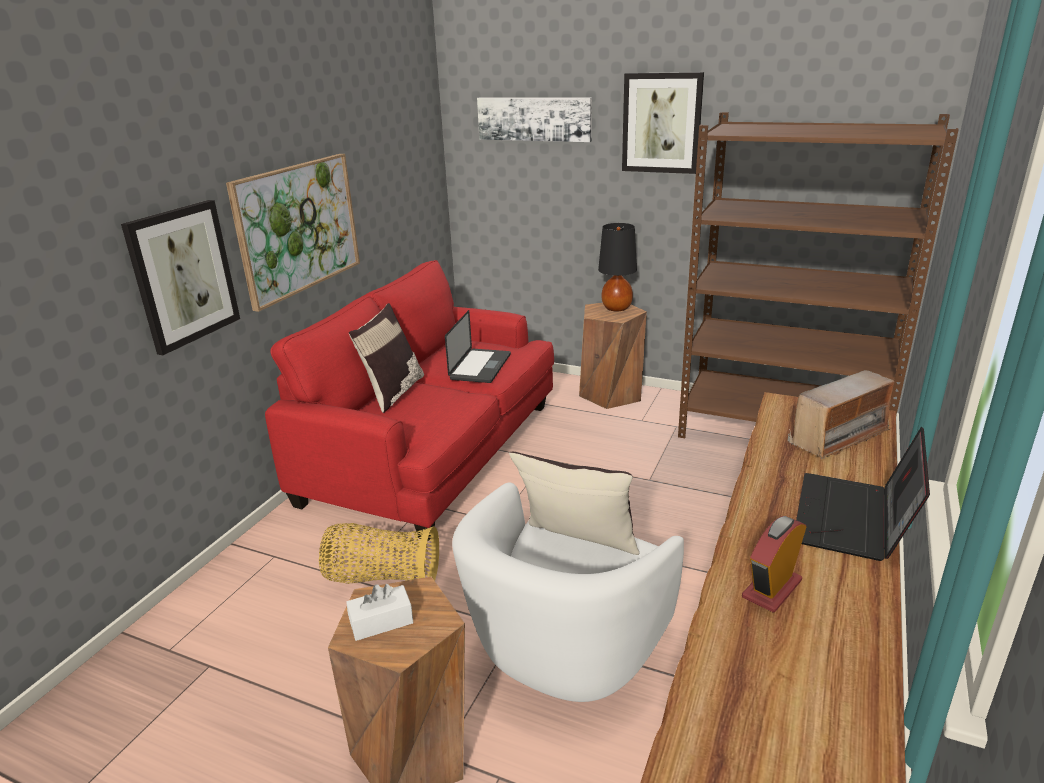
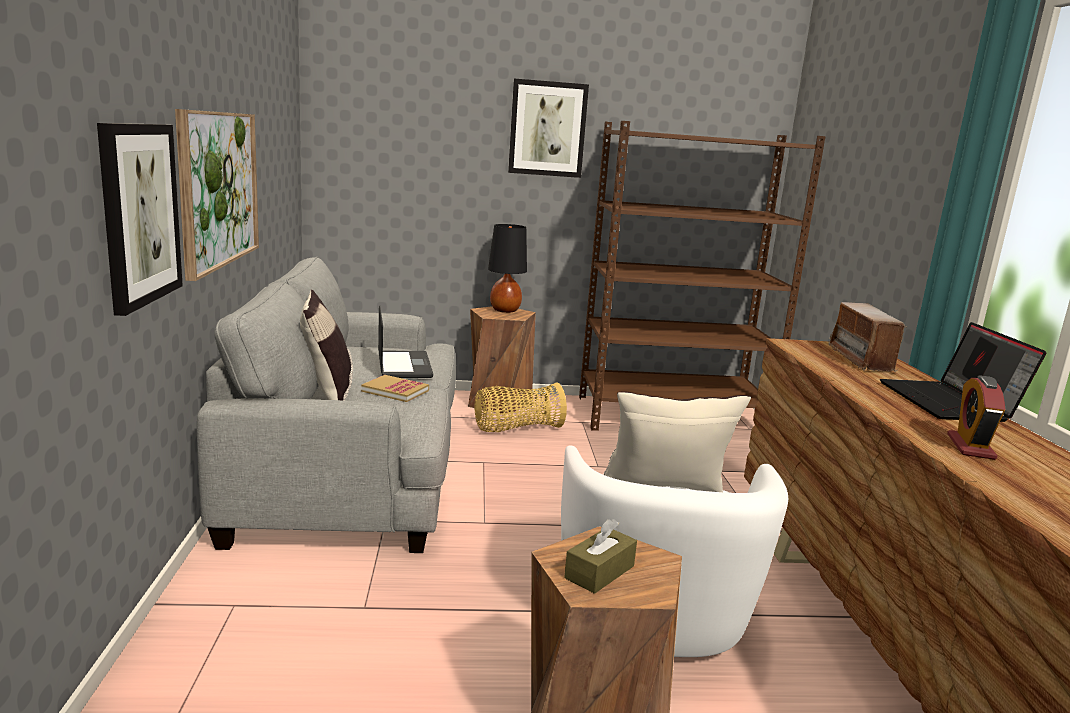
camera: 30 degrees left, 10 degrees down
red sofa [265,260,554,541] -> grey sofa [197,257,456,553]
basket [319,523,439,584] -> basket moved to [475,382,567,432]
white tissue box [346,584,413,641] -> brown tissue box [564,519,637,594]
picture [477,97,592,142] -> none
radio [787,370,895,459] -> radio turned 150 degrees clockwise [829,302,907,372]
none -> book [361,375,429,402]

